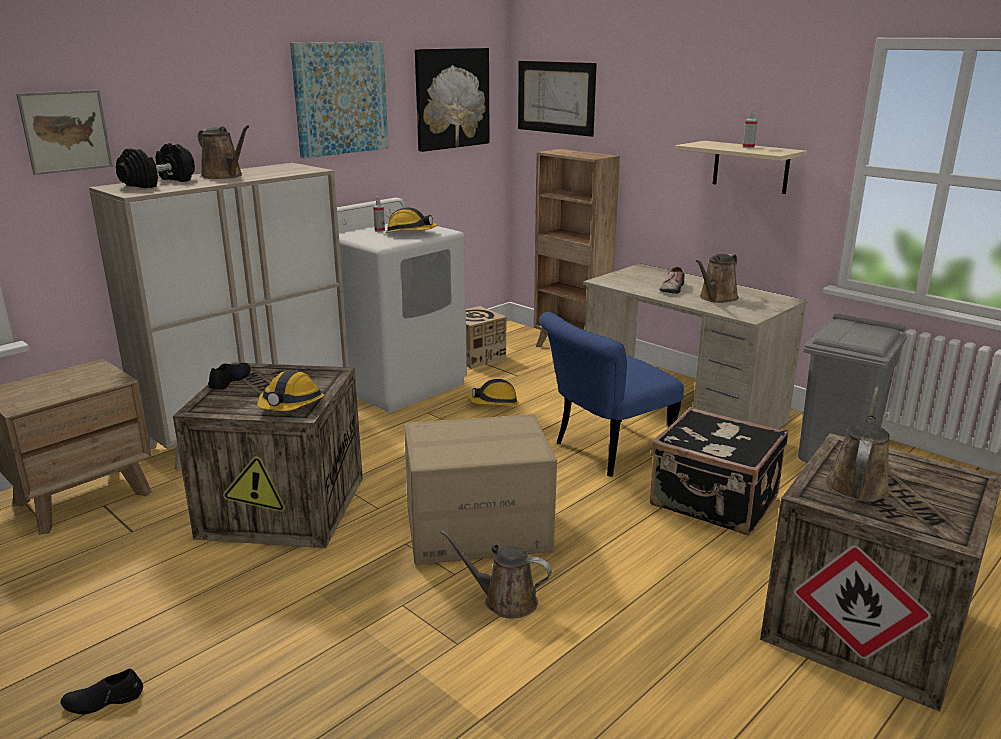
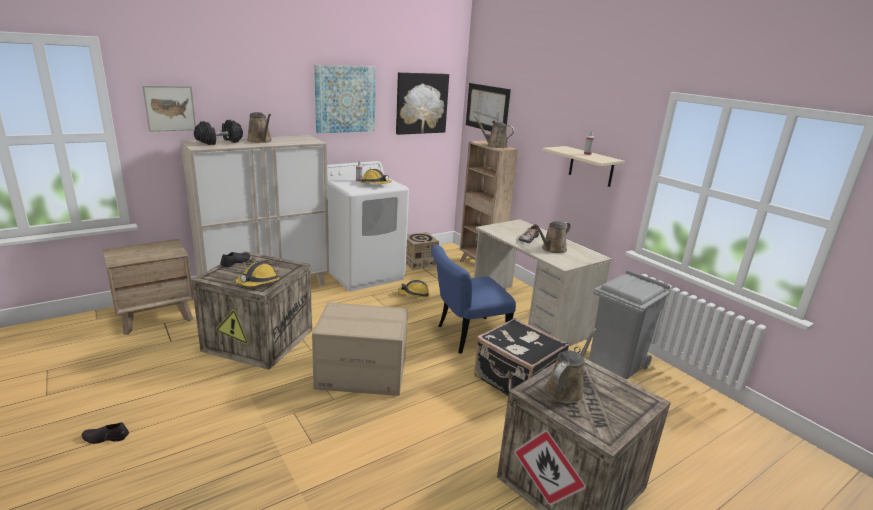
camera: 10 degrees right, 0 degrees up
brown watering can [440,530,552,619] -> brown watering can moved to [473,116,514,148]

